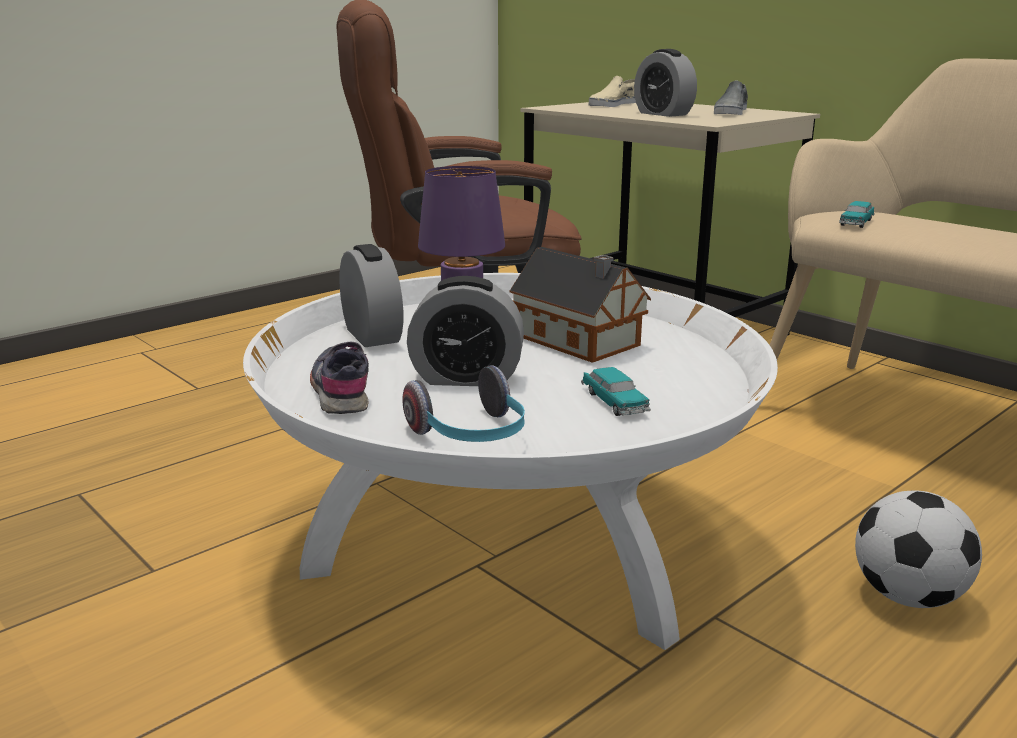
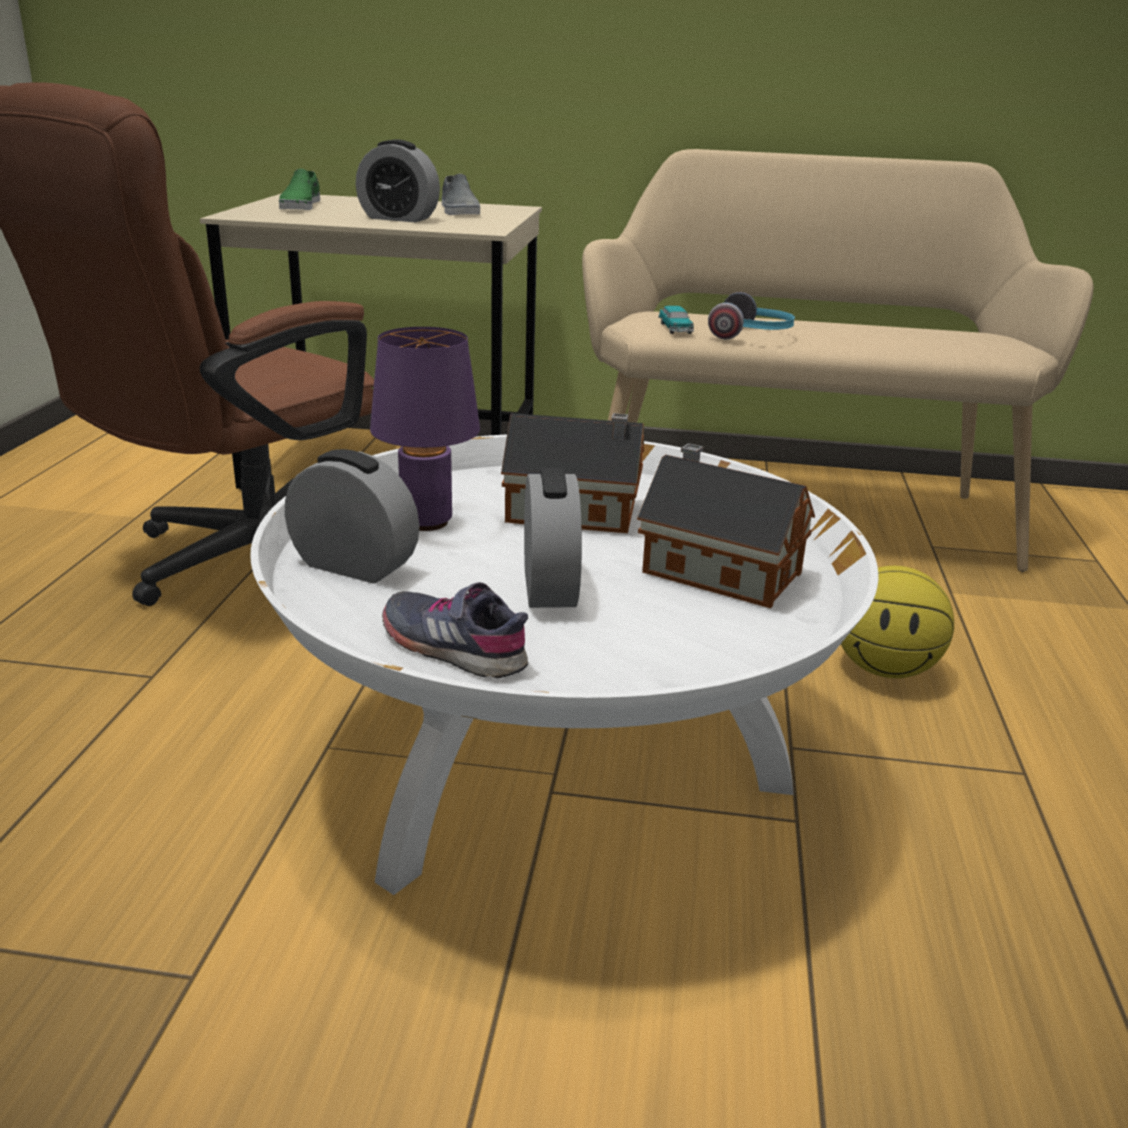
camera: 40 degrees left, 5 degrees up
headphones [402,365,525,442] -> headphones moved to [708,292,795,339]
alarm clock [407,276,524,386] -> alarm clock turned 60 degrees counterclockwise [524,468,582,608]
toy car [581,367,651,416] -> toy house [637,443,815,608]
beige shoe [589,76,636,107] -> green shoe [279,169,320,210]
football [855,490,982,608] -> basketball [841,566,954,678]

